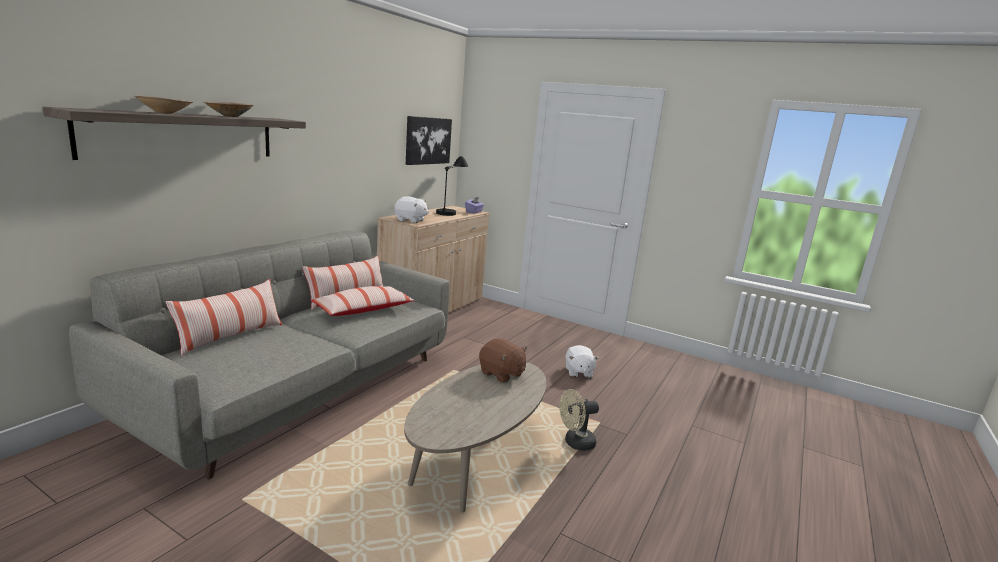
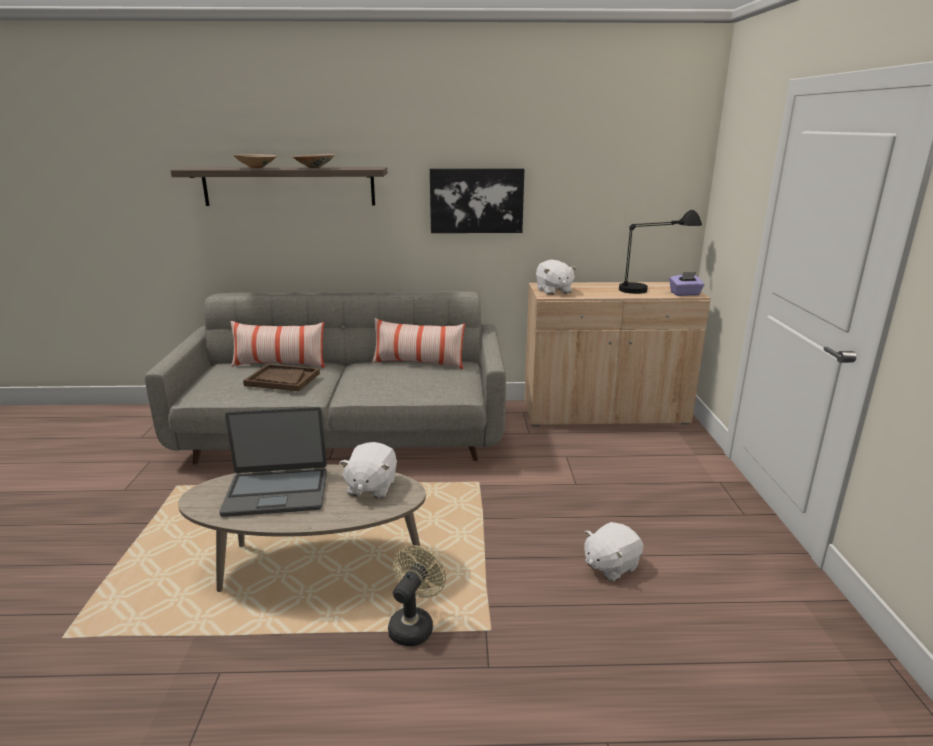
camera: 60 degrees right, 5 degrees up
pillow [311,286,414,316] -> none
picture [406,116,452,165] -> picture moved to [430,168,524,233]
brown plush toy [479,339,527,383] -> white plush toy [340,442,397,499]
beige fan [560,389,599,451] -> beige fan turned 75 degrees clockwise [388,545,446,646]
none -> laptop [219,407,327,517]
none -> brown tray [243,364,320,391]

